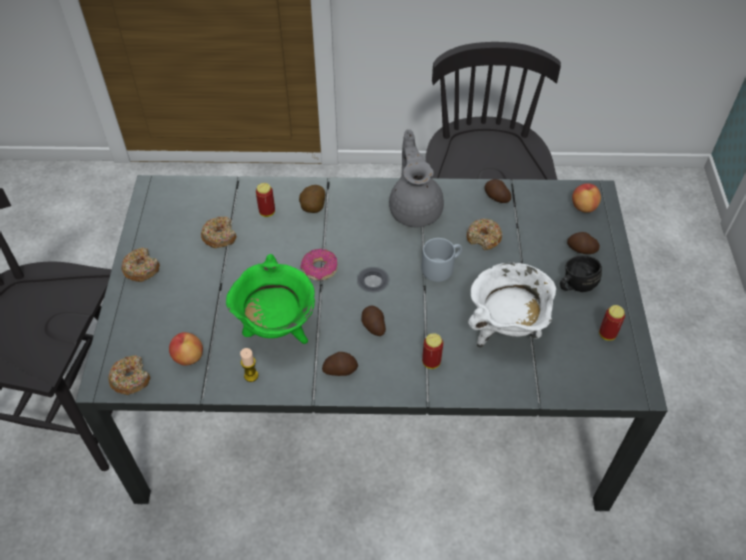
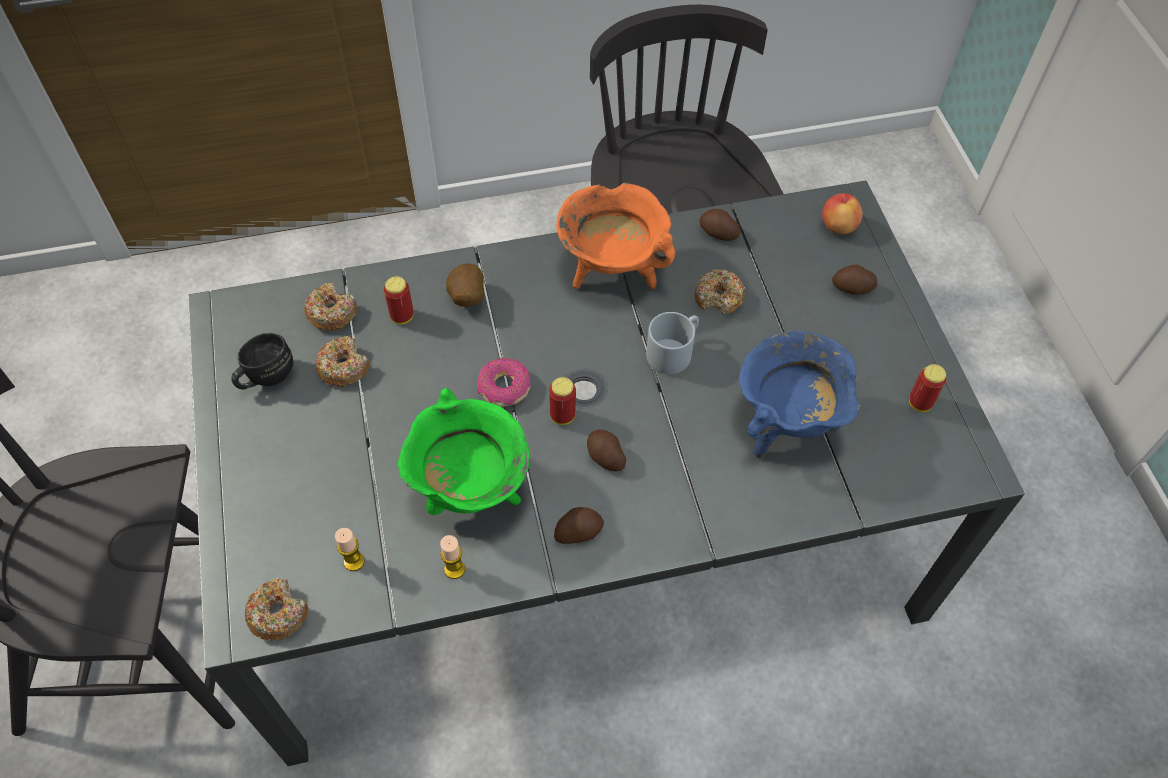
camera: 15 degrees left, 5 degrees up
donut [122,248,160,282] -> donut moved to [304,283,357,331]
apple [169,332,203,366] -> candle [335,528,365,571]
grey teapot [389,129,444,227] -> orange cooking pot [556,183,675,289]
can [422,333,443,369] -> can moved to [549,377,576,425]
white cooking pot [468,262,556,348] -> blue cooking pot [739,331,861,458]
black mug [560,255,602,292] -> black mug moved to [232,333,293,390]

